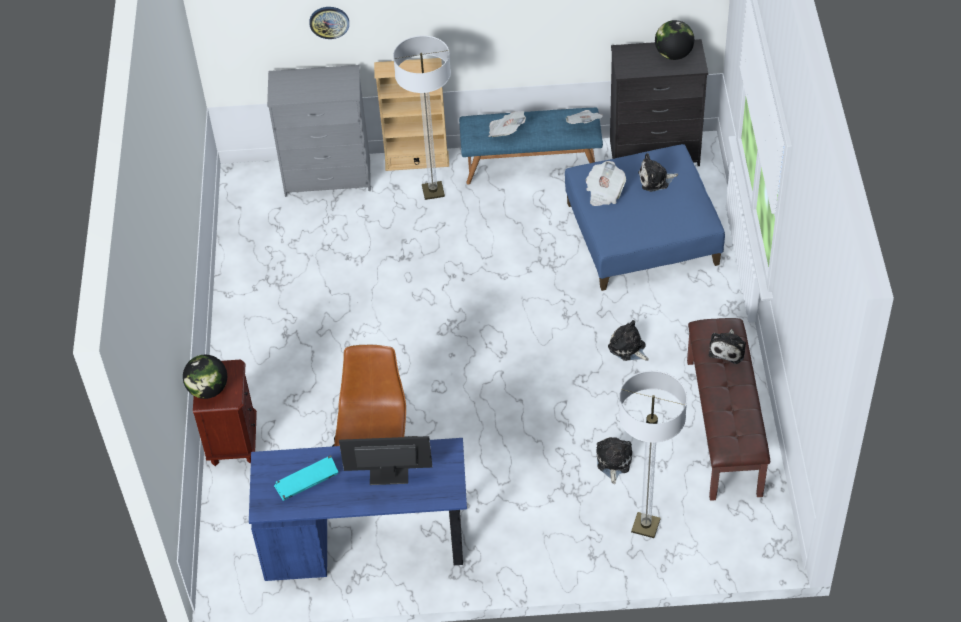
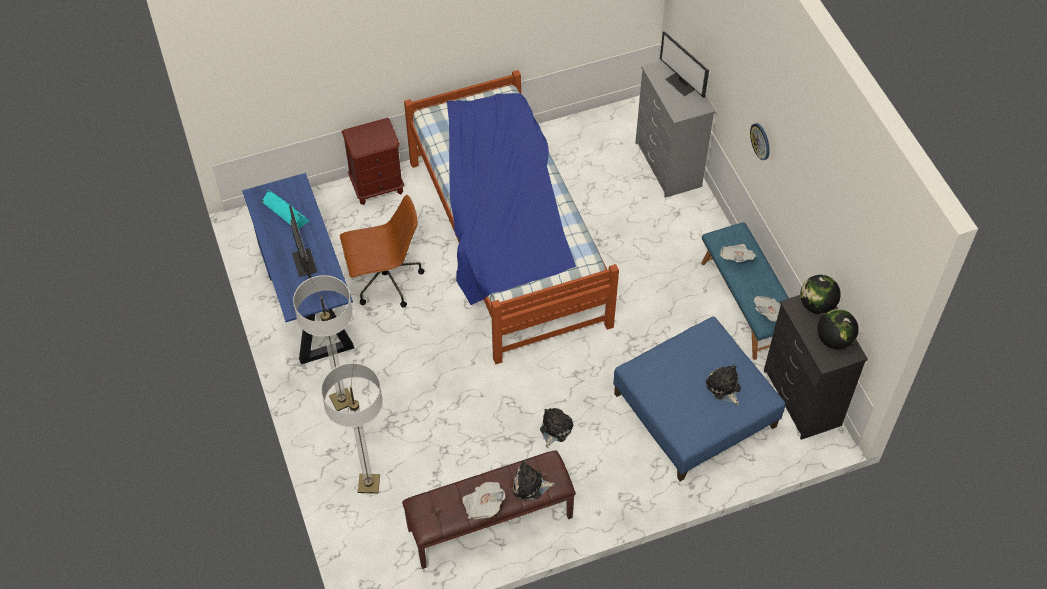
camera: 70 degrees right, 5 degrees up
globe [183,355,227,399] -> globe moved to [800,275,841,314]
wall clock [309,7,349,39] -> wall clock moved to [750,123,770,160]
beige bookcase [374,58,449,171] -> none
floor lamp [393,35,451,200] -> floor lamp moved to [293,275,353,411]
newspaper [586,161,626,206] -> newspaper moved to [462,482,505,519]
plush toy [597,437,632,484] -> none
none -> bed [404,70,619,364]
none -> monitor [660,31,709,98]

